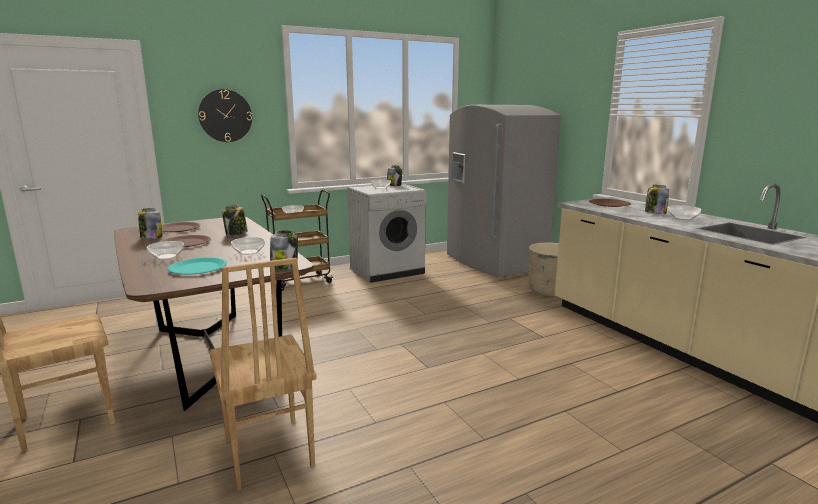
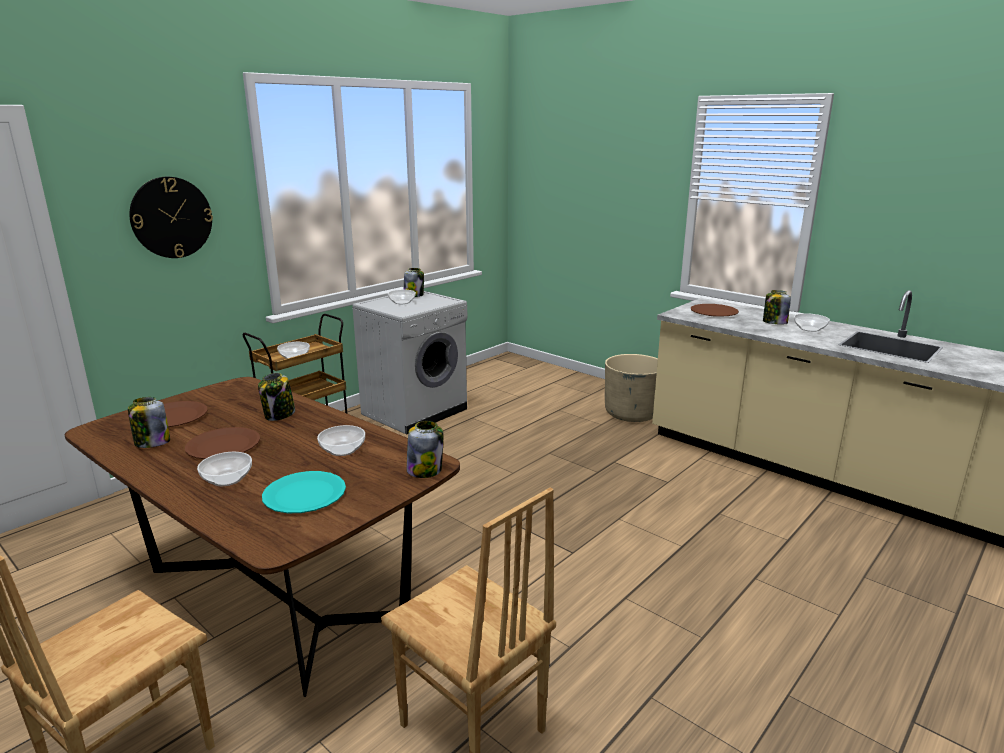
camera: 20 degrees left, 5 degrees up
grey fridge [447,104,561,278] -> none

